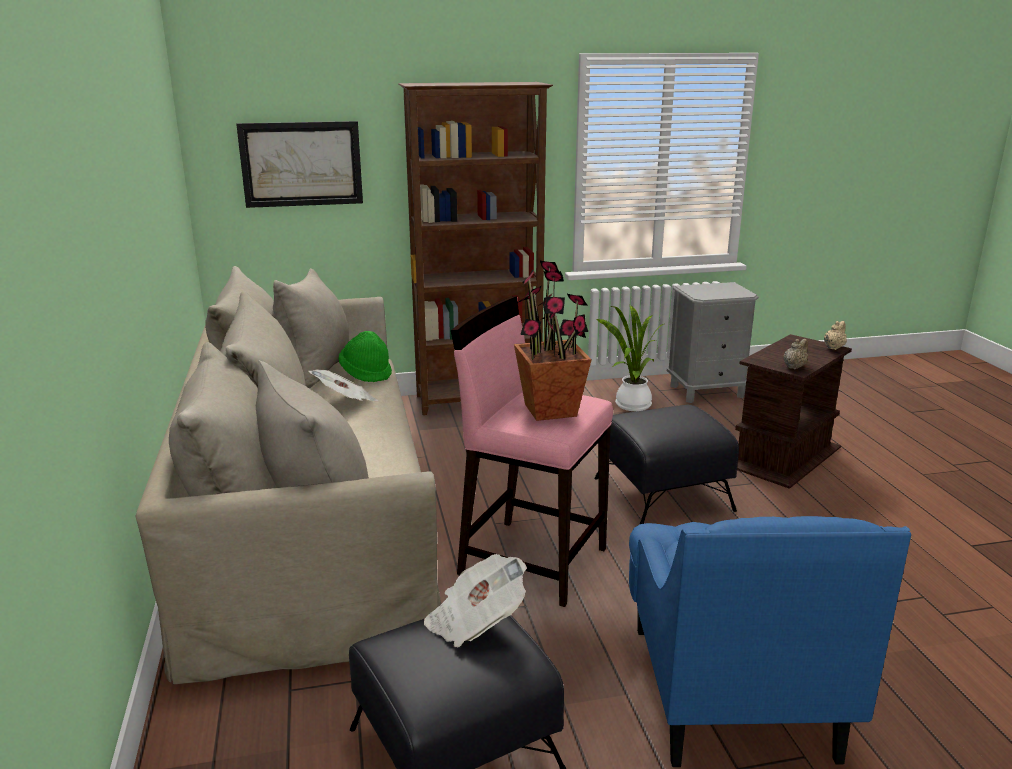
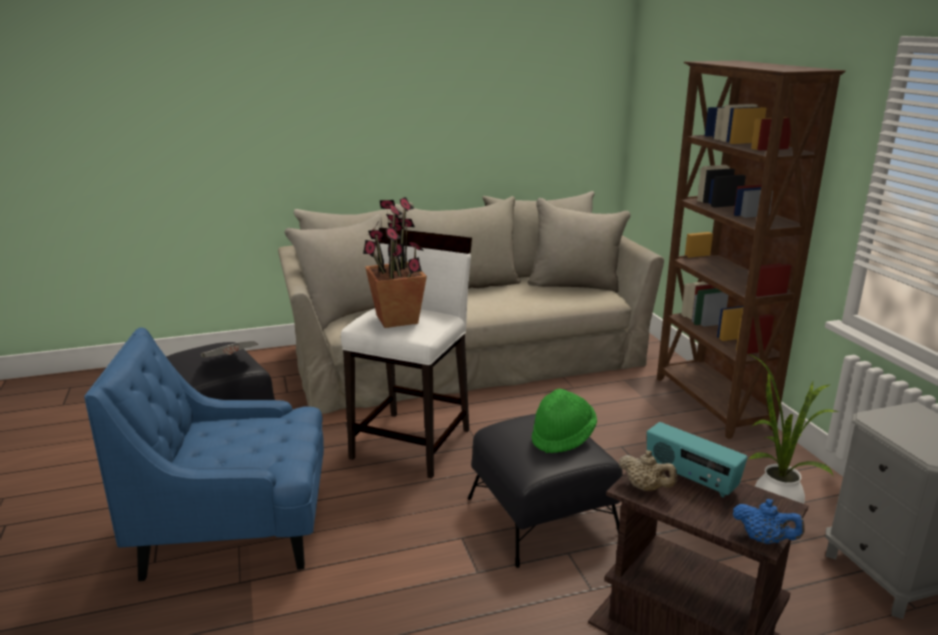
camera: 85 degrees right, 0 degrees up
picture [236,121,363,208] -> none
newspaper [308,369,378,401] -> none
green hat [339,331,392,382] -> green hat moved to [532,389,597,453]
pink stool [451,296,613,607] -> white stool [341,228,472,478]
beige teapot [824,321,847,350] -> blue teapot [733,499,805,544]
none -> radio [647,422,748,498]

